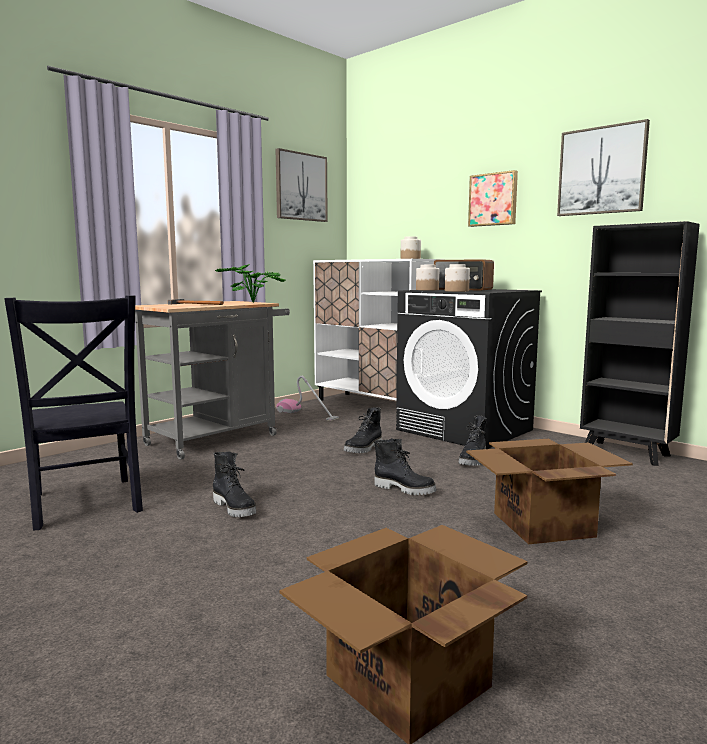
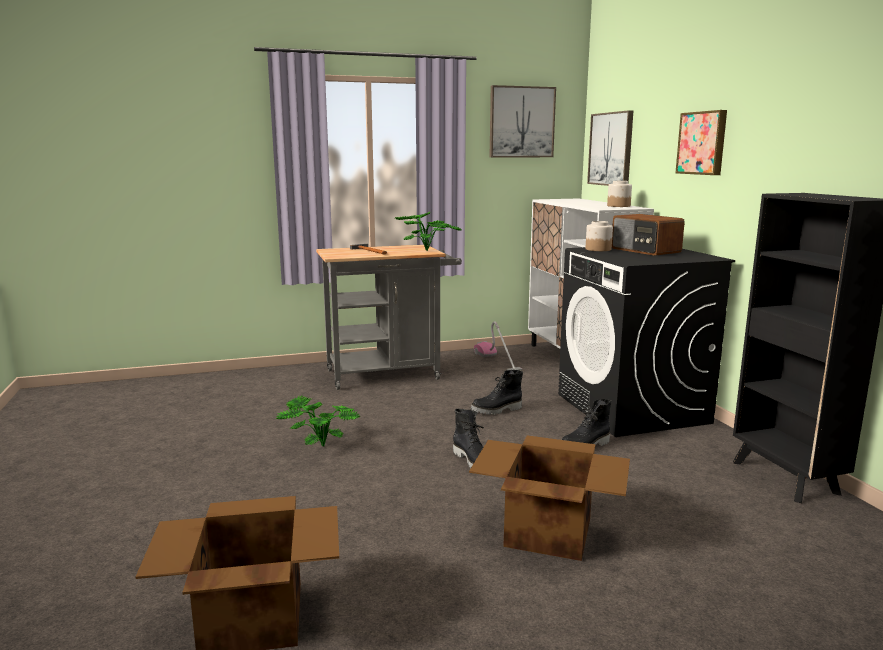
camera: 30 degrees right, 5 degrees up
black chair [4,295,143,530] -> none
black boot [213,451,256,517] -> potted plant [276,395,360,447]
jar [445,264,470,292] -> none
picture [557,119,650,216] -> picture moved to [587,110,633,186]

